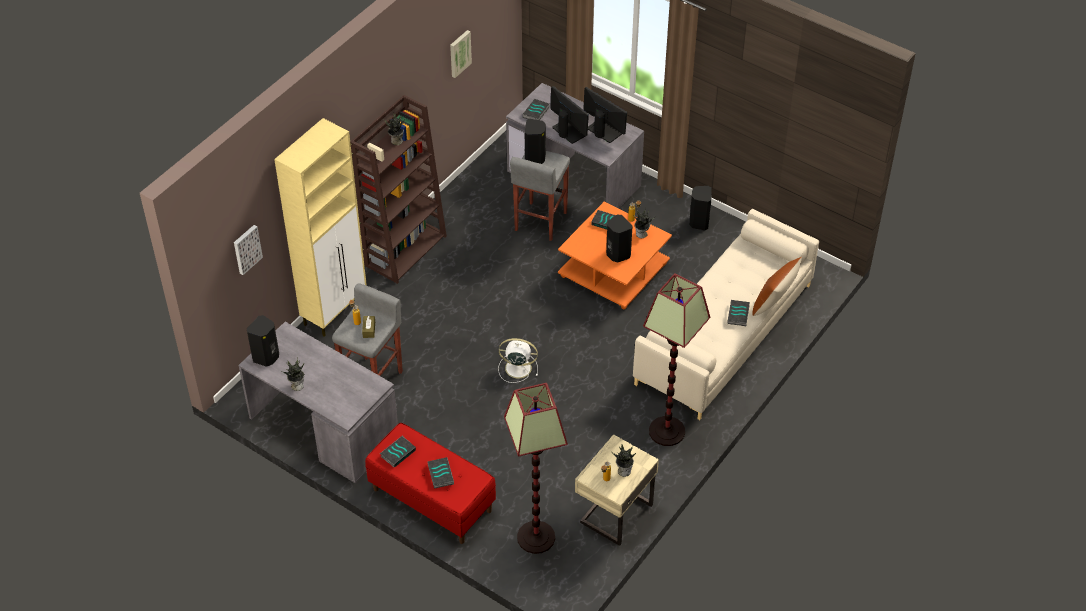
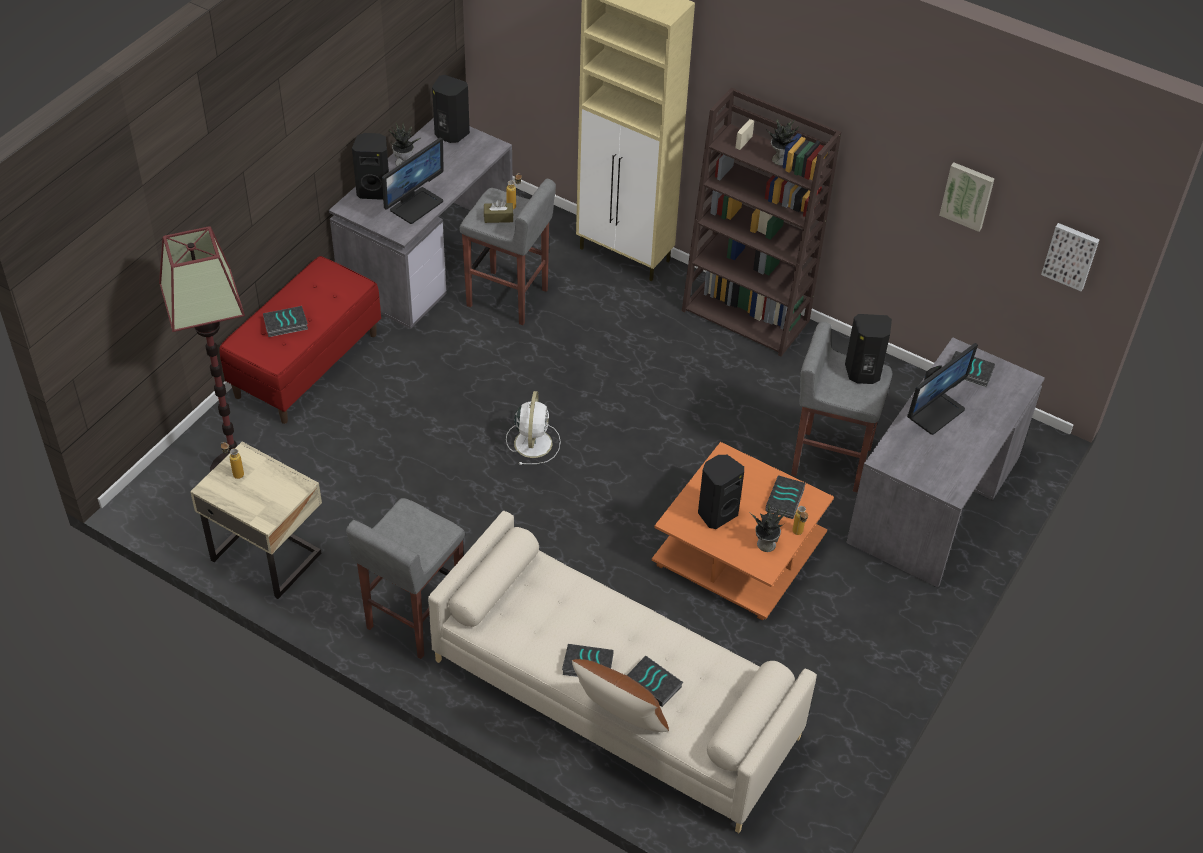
camera: 85 degrees right, 0 degrees up
picture [234,225,263,275] -> picture moved to [1041,223,1099,291]
book [380,436,416,468] -> book moved to [627,656,683,707]
monitor [583,87,627,143] -> monitor moved to [382,137,443,224]
potted plant [613,444,636,477] -> none
floor lamp [643,273,710,446] -> grey stool [346,498,465,659]
black speaker [689,186,712,230] -> black speaker moved to [352,133,389,200]

